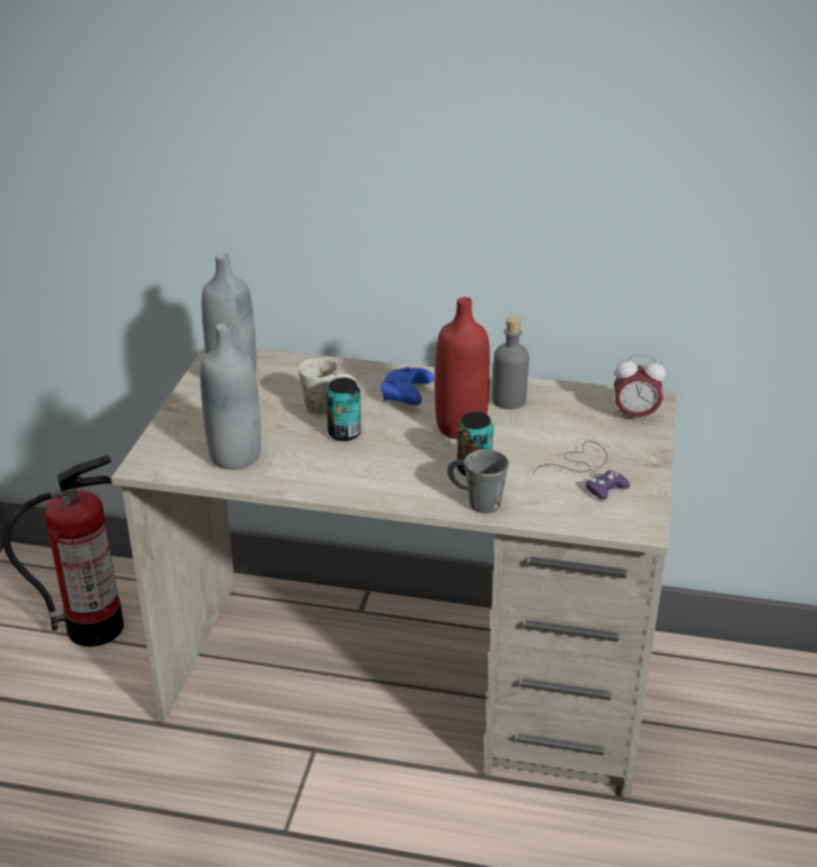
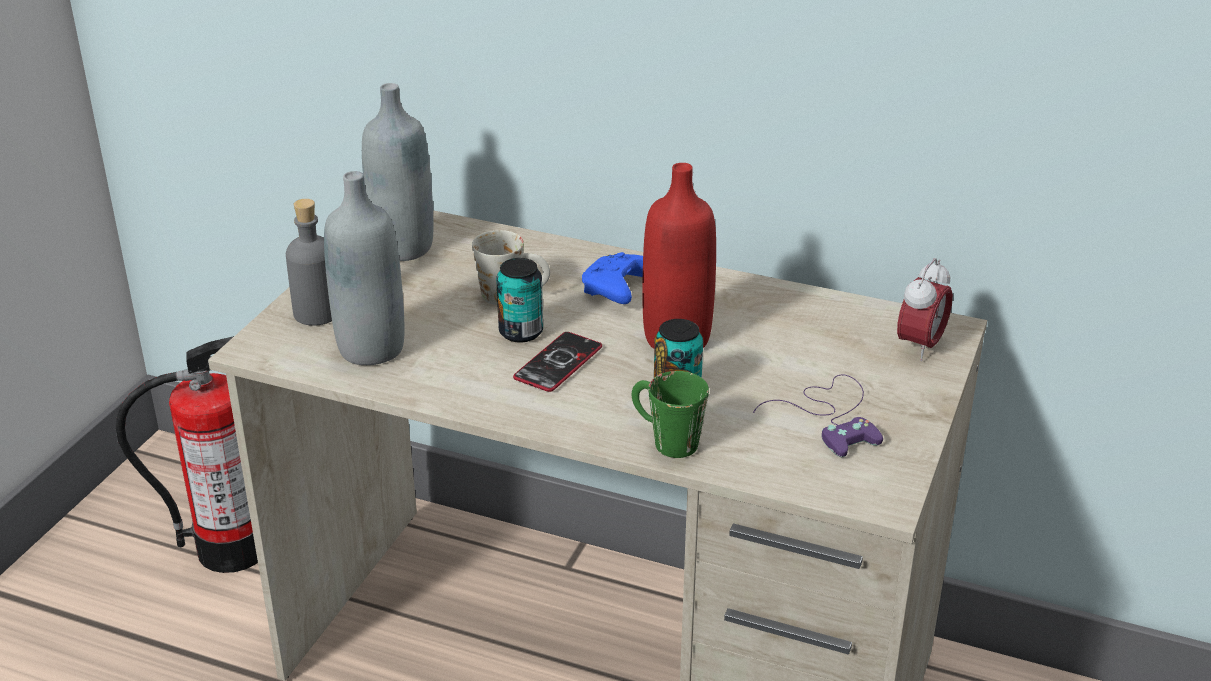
camera: 10 degrees right, 0 degrees up
grey mug [447,450,509,513] -> green mug [632,371,709,458]
grey bottle [492,316,529,409] -> grey bottle moved to [286,199,332,326]
alarm clock [614,354,666,422] -> alarm clock turned 75 degrees counterclockwise [897,258,953,361]
none -> phone [513,332,602,392]

